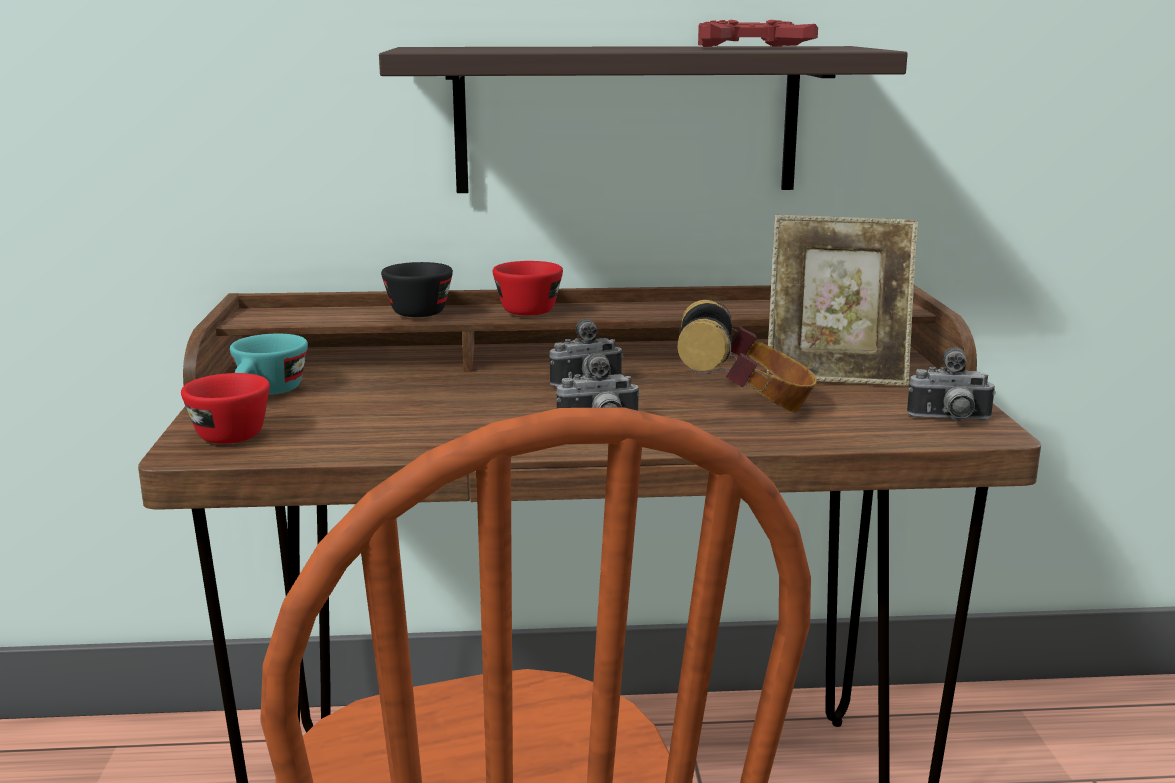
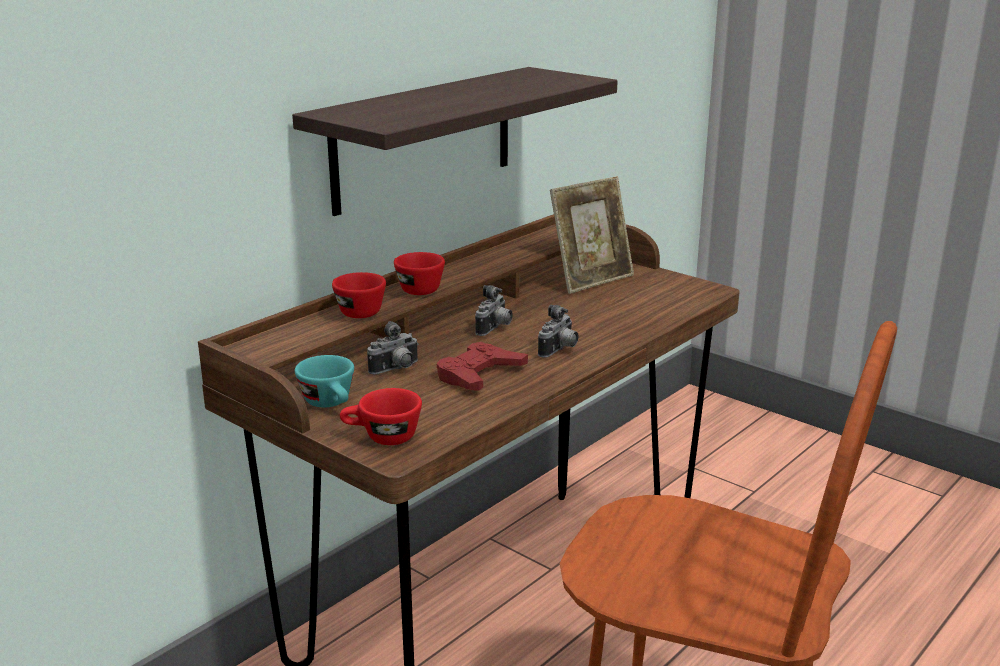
camera: 45 degrees left, 5 degrees up
black cup [381,262,453,317] -> red cup [332,272,386,318]
headphones [678,300,817,413] -> none
red game controller [698,20,818,47] -> red game controller moved to [437,342,528,391]
camera [907,347,996,421] -> camera moved to [367,321,419,375]

